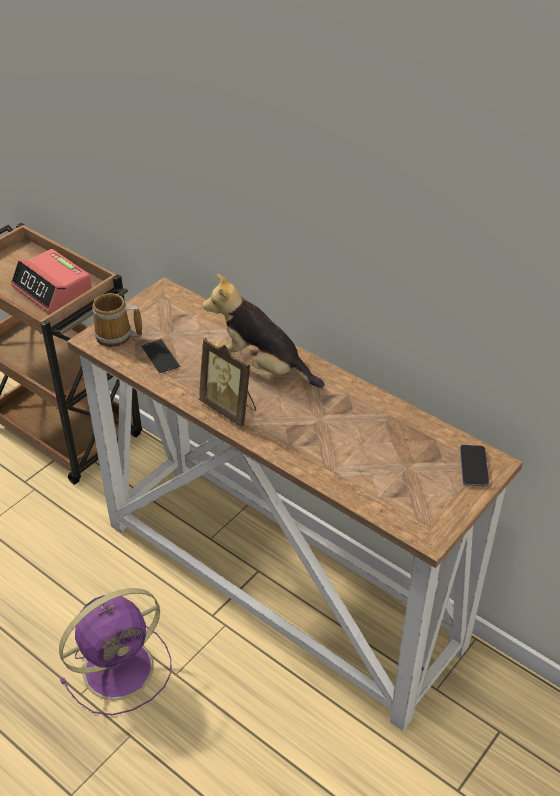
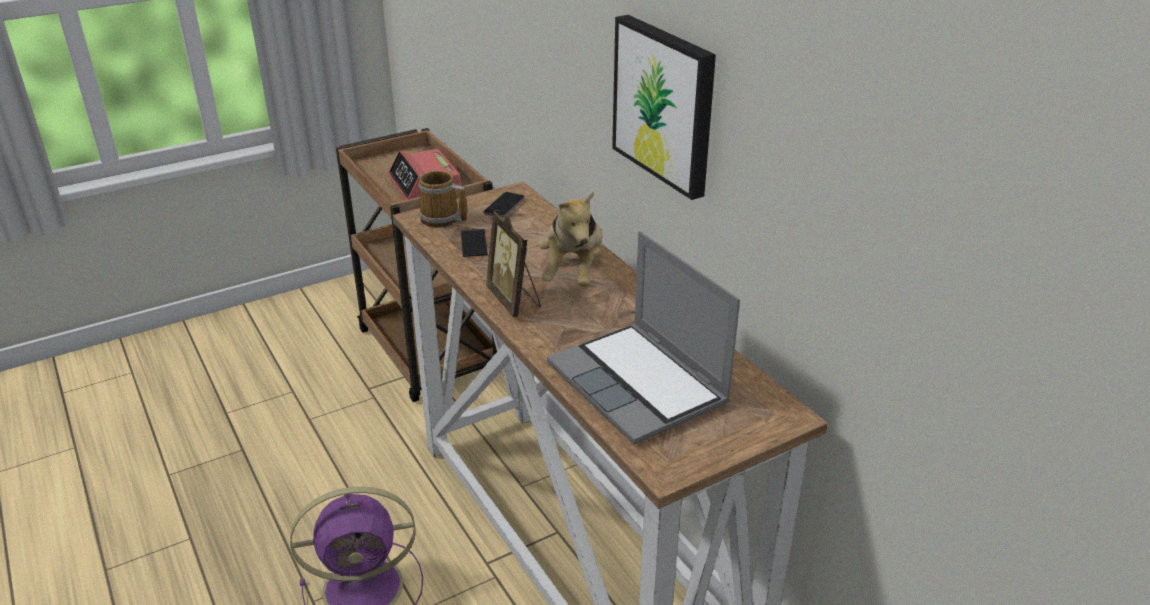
camera: 20 degrees right, 10 degrees down
plush toy [203,274,325,388] -> plush toy turned 135 degrees counterclockwise [539,191,603,287]
phone [460,445,489,487] -> phone moved to [484,192,525,218]
none -> laptop [547,231,740,445]
none -> picture [612,15,716,200]

